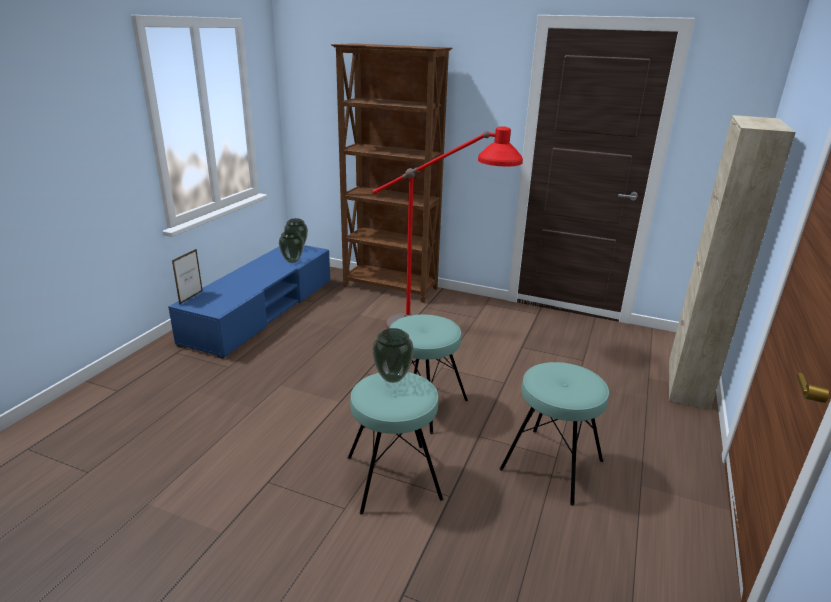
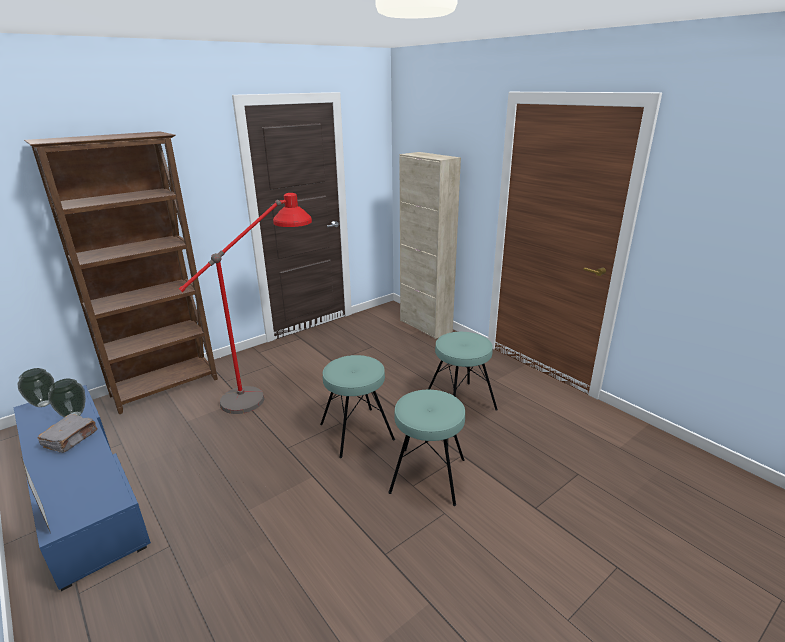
camera: 60 degrees left, 0 degrees up
vase [372,328,414,383] -> none
none -> grey book [38,414,97,453]

